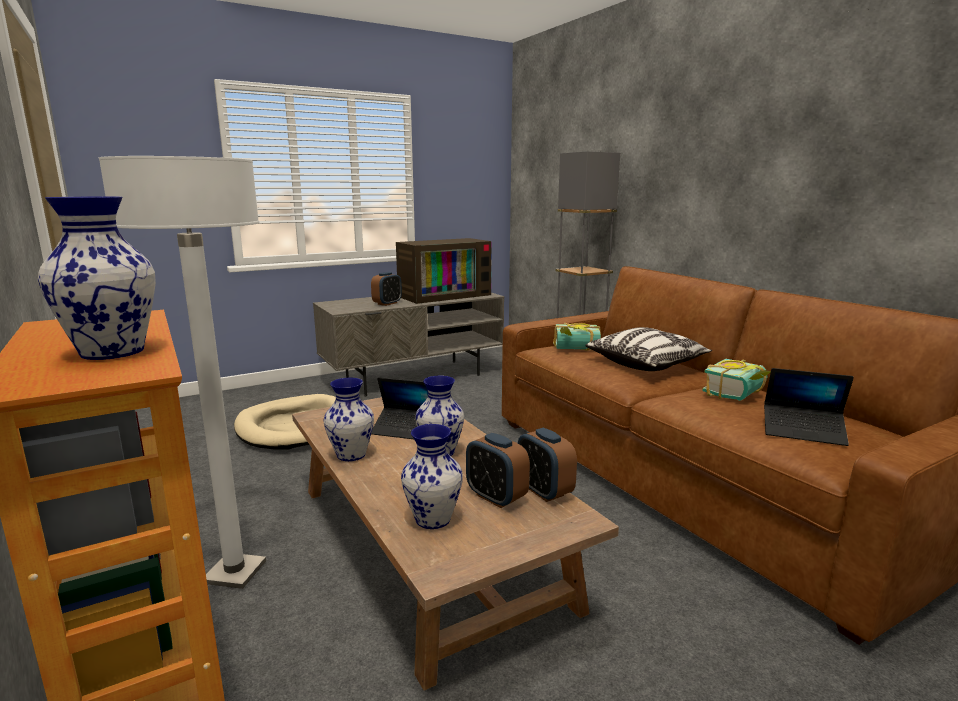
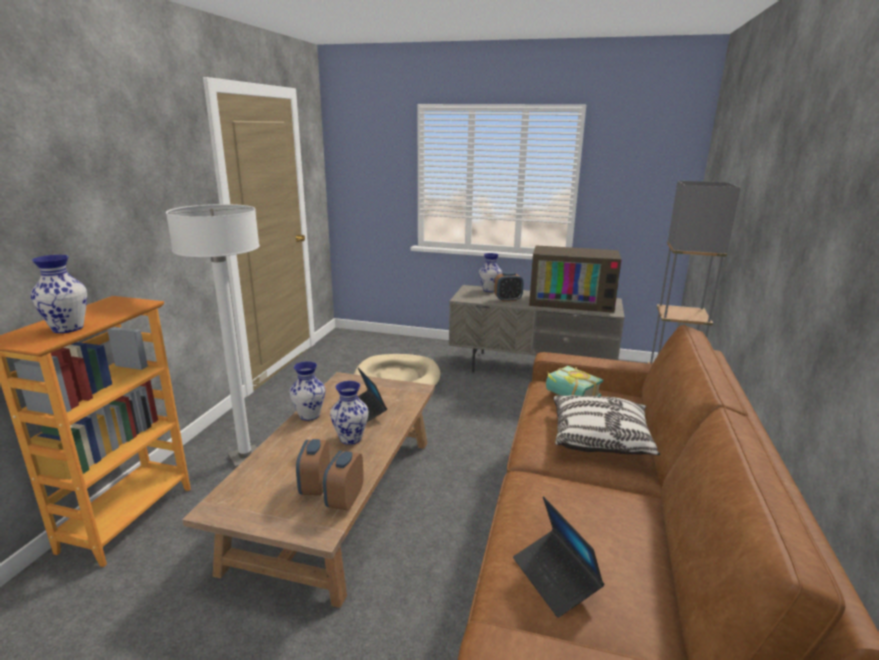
camera: 45 degrees right, 5 degrees up
vase [401,424,463,529] -> vase moved to [479,253,502,292]
book [702,359,771,401] -> none

